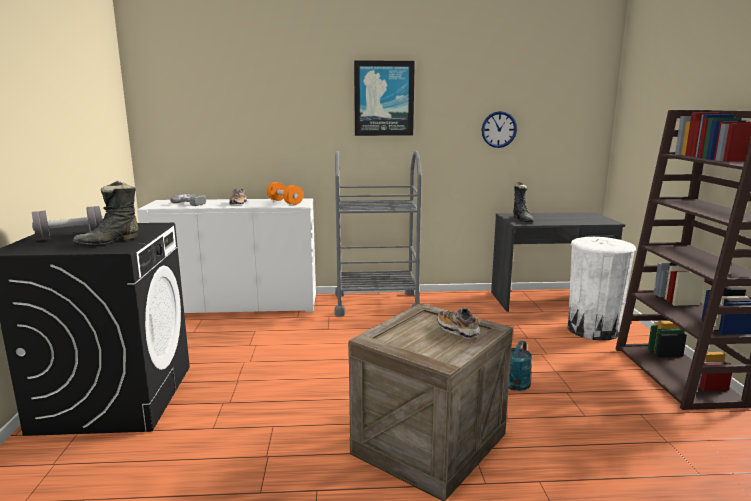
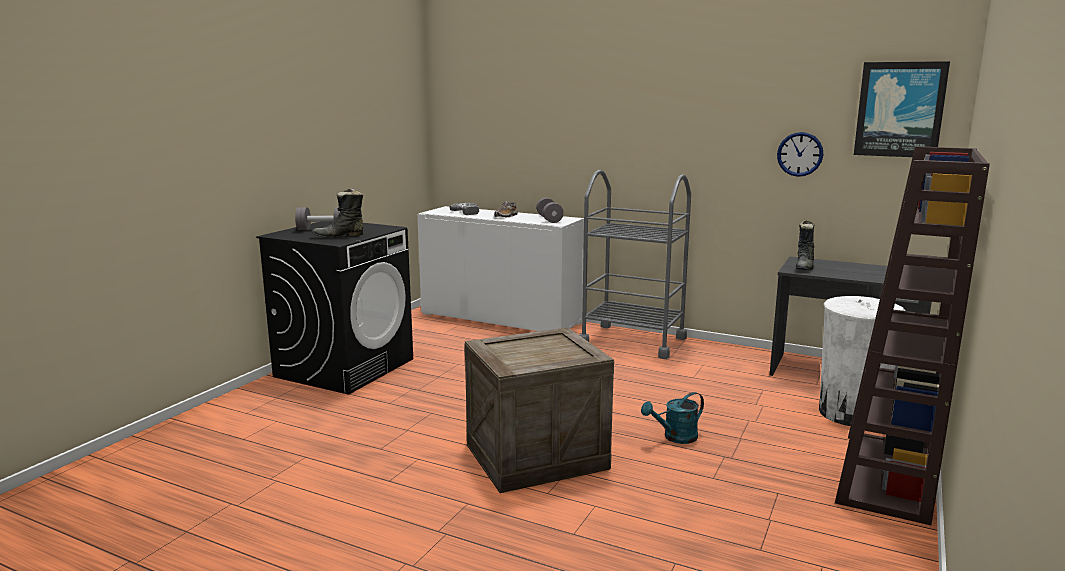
camera: 30 degrees right, 0 degrees up
orange dumbbell [267,182,303,205] -> grey dumbbell [536,198,564,223]
picture [354,60,415,136] -> picture moved to [854,61,950,157]
shoe [437,307,479,339] -> none

